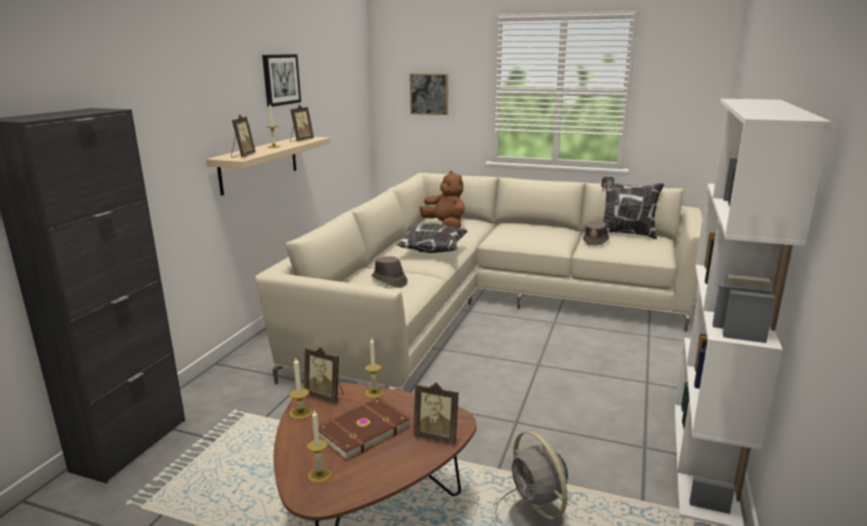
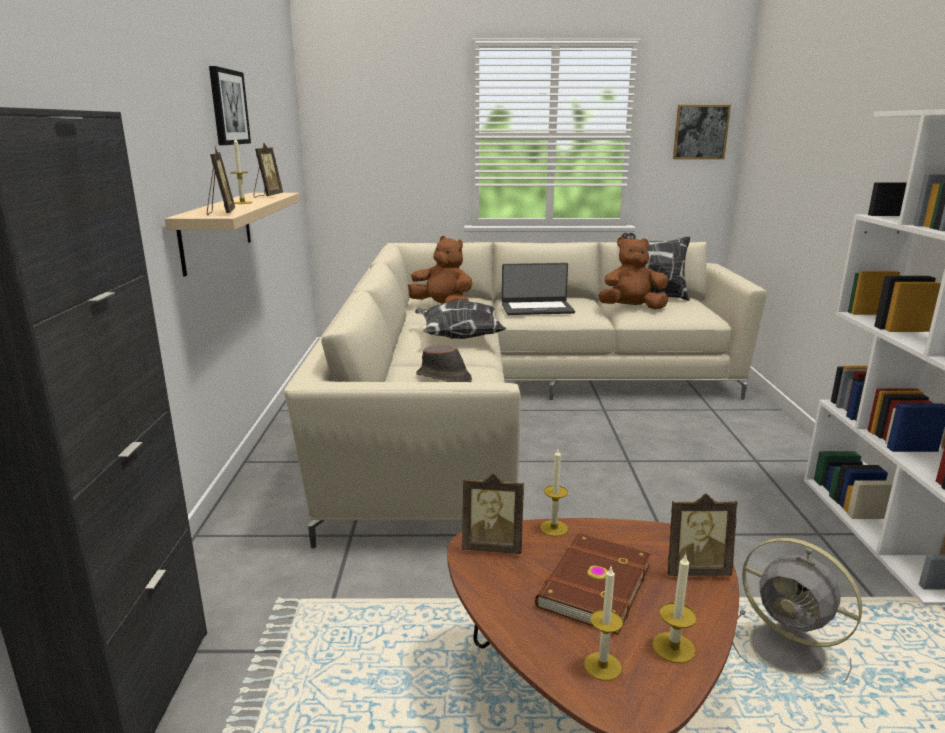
camera: 20 degrees left, 0 degrees up
candle [289,358,313,419] -> candle moved to [652,553,697,663]
picture [410,73,448,115] -> picture moved to [673,105,731,159]
brown hat [583,221,609,246] -> brown plush toy [598,237,668,309]
none -> laptop [502,263,575,315]

